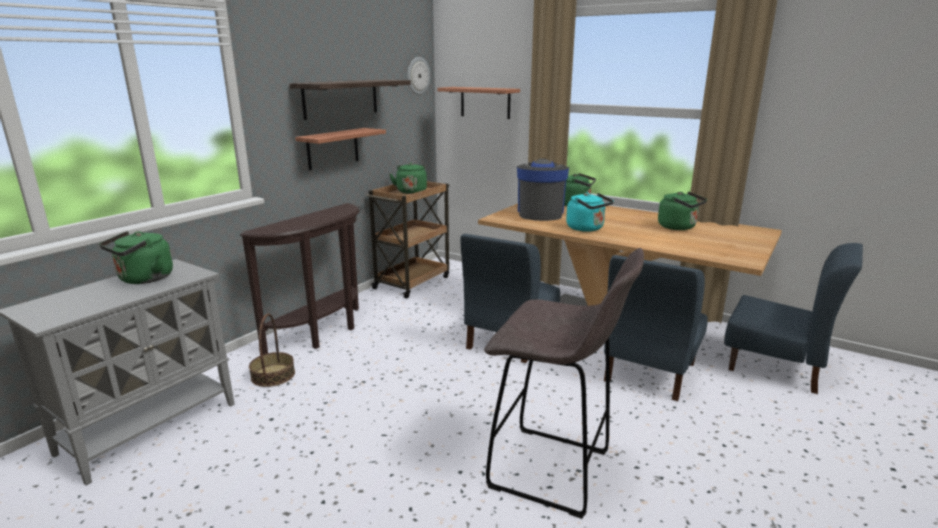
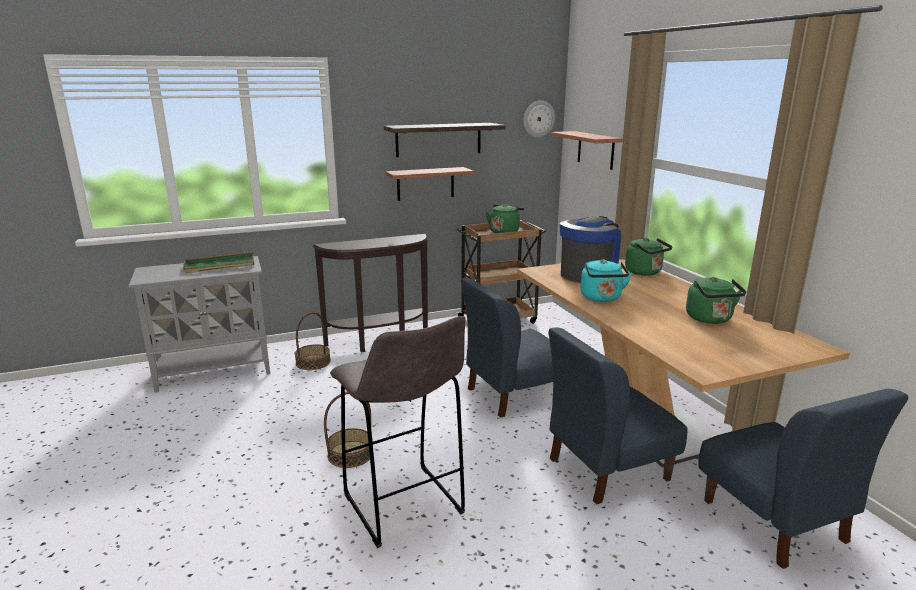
camera: 35 degrees right, 0 degrees up
green kettle [99,231,173,284] -> green tray [183,252,254,274]
none -> basket [324,392,373,468]

